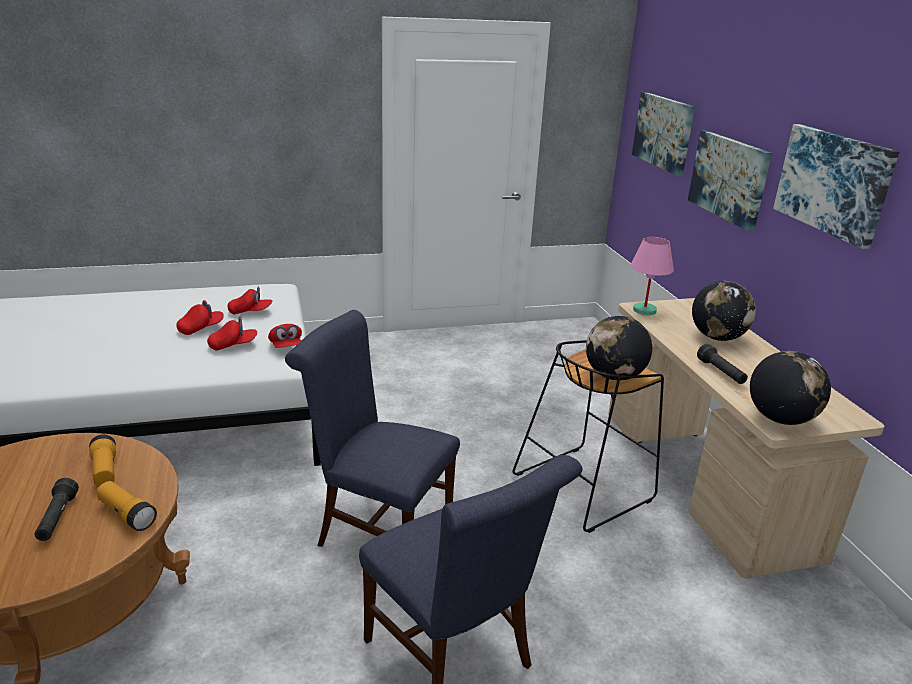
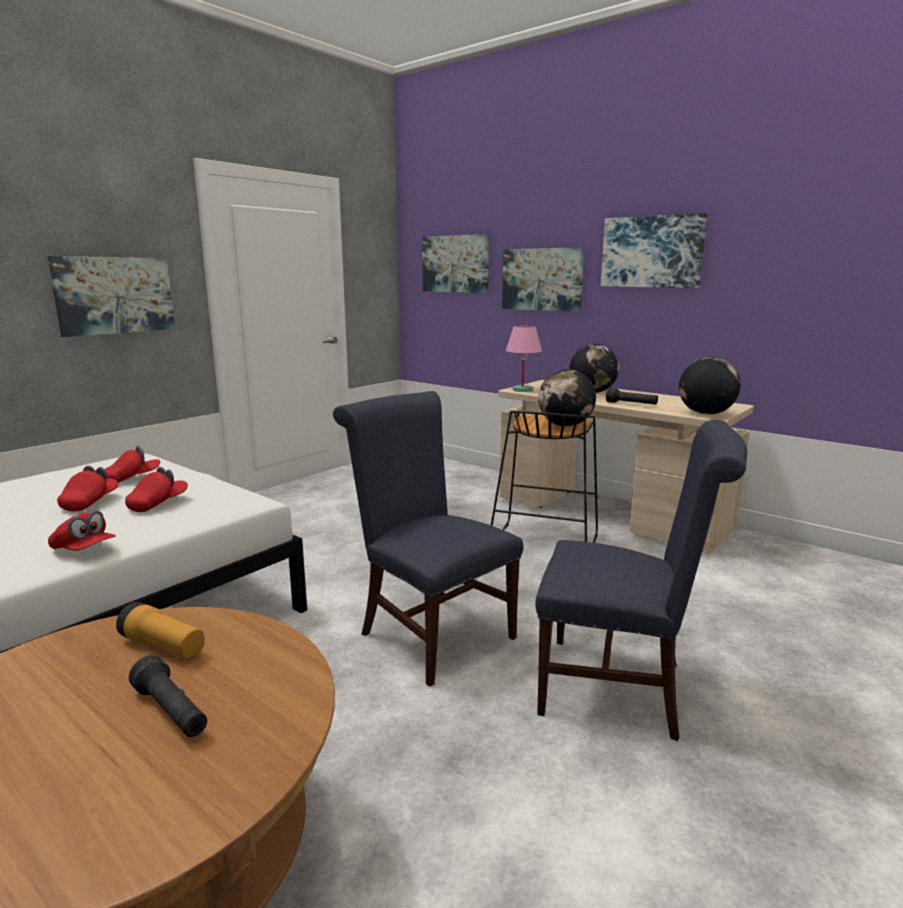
camera: 35 degrees left, 10 degrees down
flashlight [97,481,157,531] -> none
red cap [268,324,302,348] -> red cap moved to [48,511,116,551]
blue chair [285,310,460,547] -> blue chair turned 60 degrees clockwise [333,391,523,687]
none -> picture [48,256,175,337]

